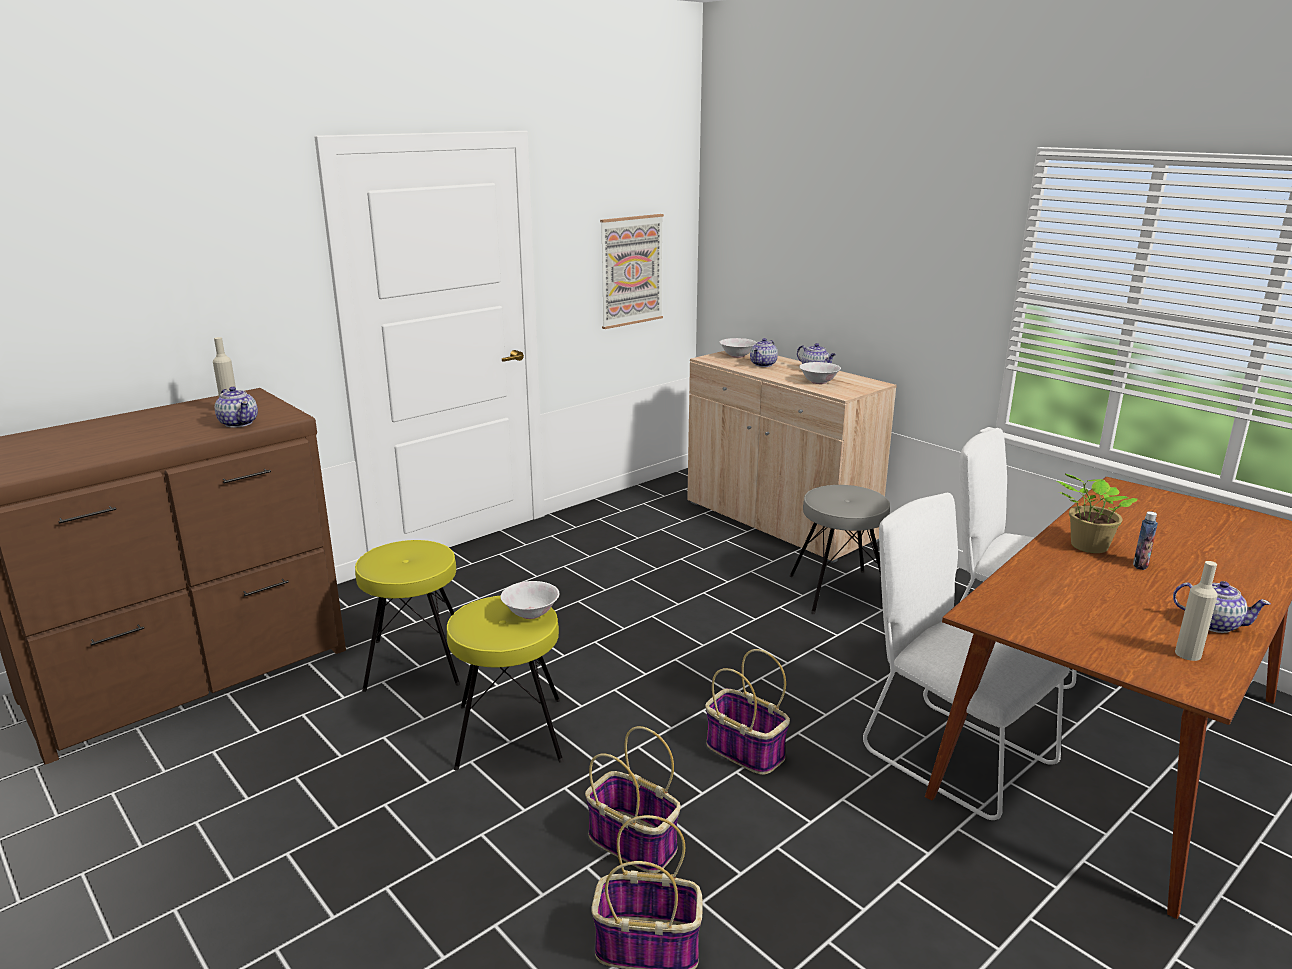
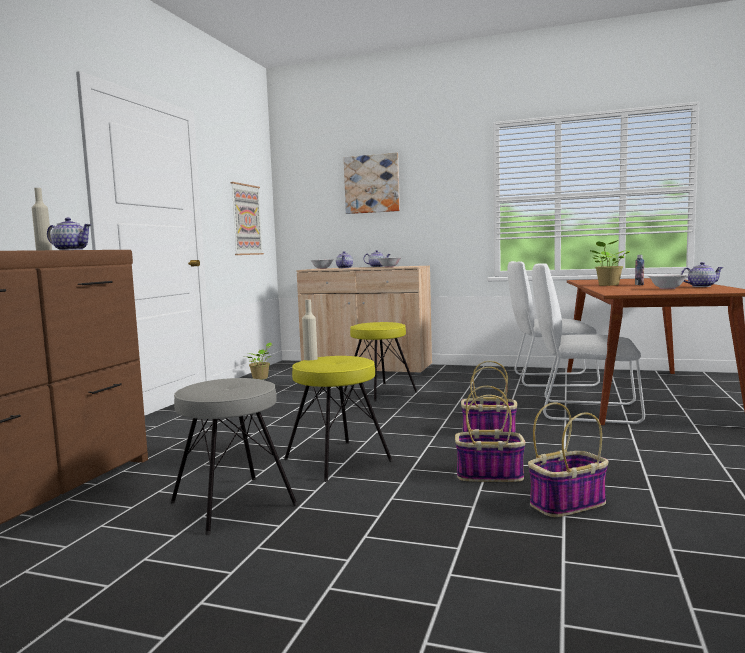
camera: 30 degrees left, 15 degrees down
yellow stool [355,540,460,692] -> yellow stool moved to [343,322,417,402]
white bowl [501,581,559,619] -> white bowl moved to [649,275,688,289]
grey stool [789,485,890,614] -> grey stool moved to [170,378,298,535]
beige bottle [1175,561,1218,661] -> beige bottle moved to [302,300,318,360]
none -> potted plant [245,342,272,380]
none -> picture [344,152,400,214]

